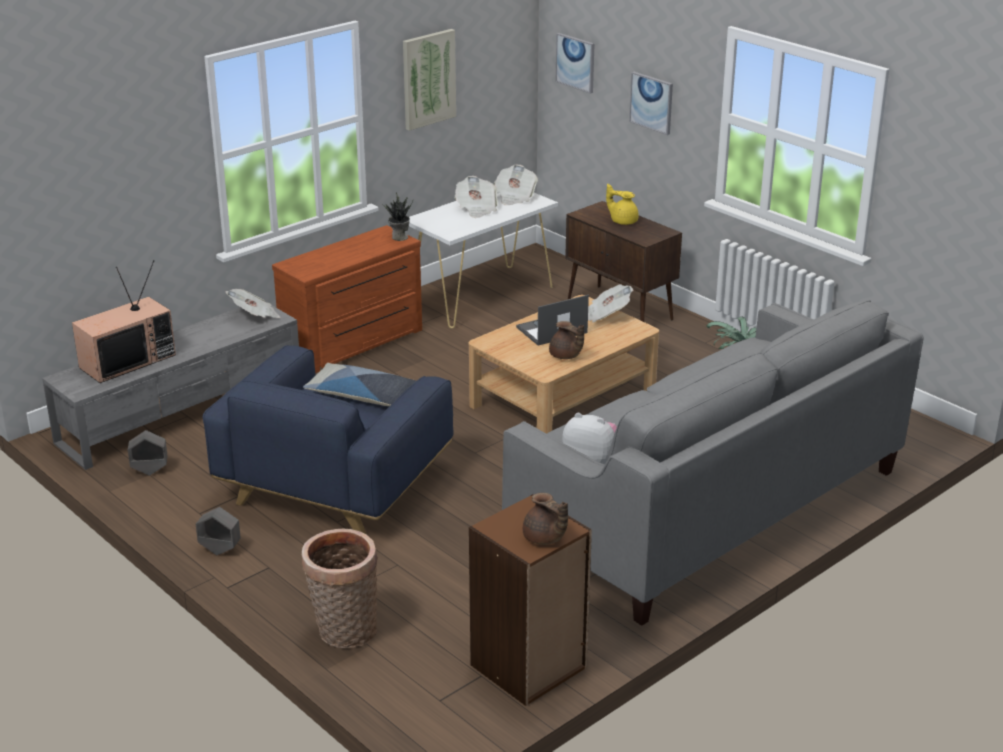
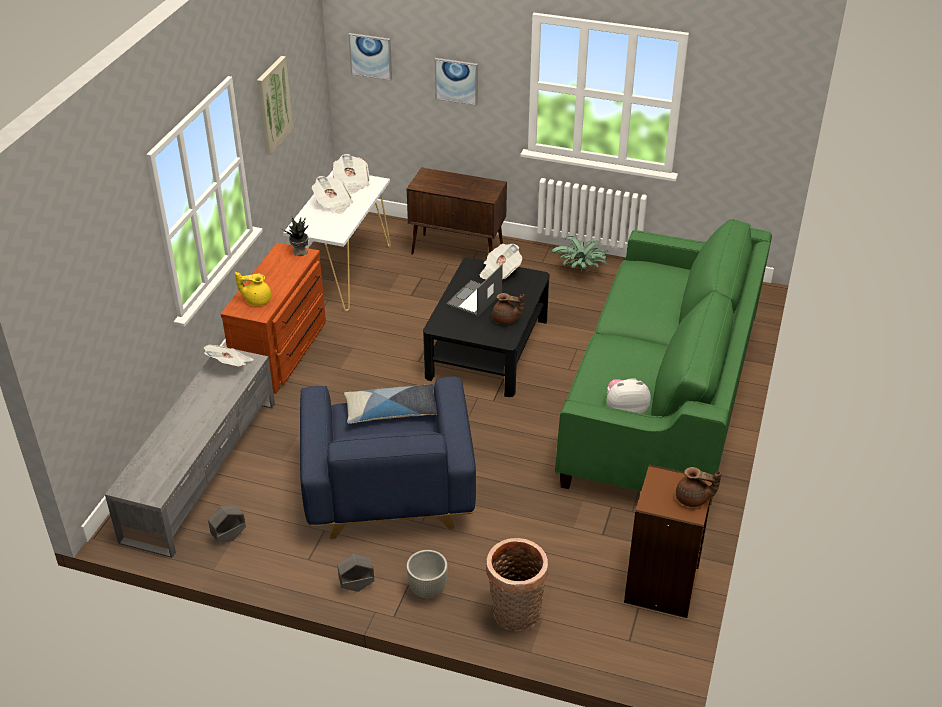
camera: 30 degrees left, 10 degrees up
television [72,260,176,383] -> none
beige coffee table [469,295,659,434] -> black coffee table [423,258,550,397]
grey sofa [502,300,924,626] -> green sofa [555,219,772,505]
yellow teapot [606,184,639,225] -> yellow teapot moved to [235,272,272,306]
none -> grey planter [406,550,448,598]

